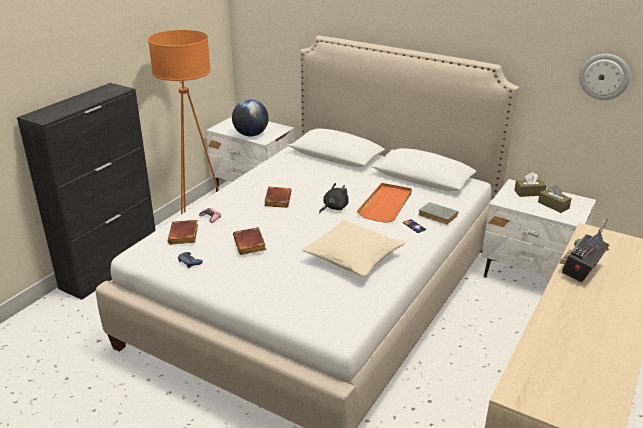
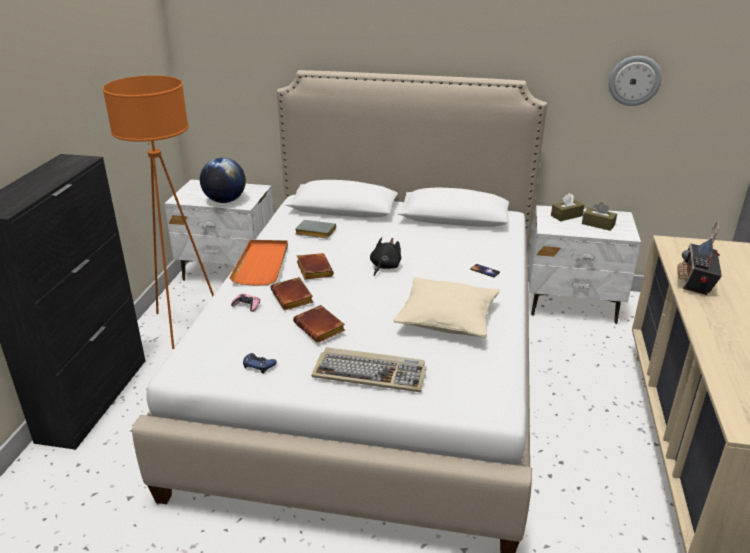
camera: 20 degrees left, 0 degrees up
brown book [167,220,198,245] -> brown book moved to [270,277,313,310]
orange tray [357,183,412,223] -> orange tray moved to [229,240,288,285]
grey book [418,202,458,225] -> grey book moved to [295,220,336,239]
none -> keyboard [311,347,426,392]

